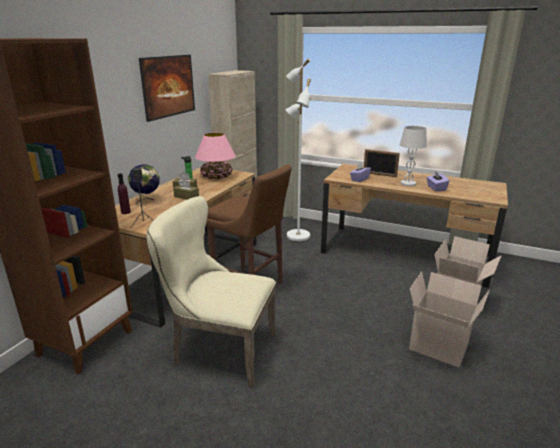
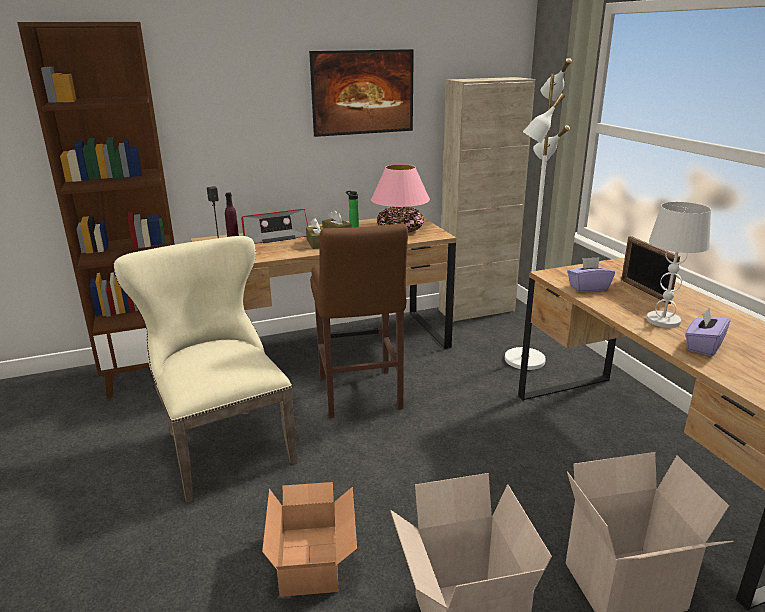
camera: 45 degrees right, 0 degrees up
globe [128,164,160,206] -> radio [241,209,308,244]
none -> cardboard box [262,482,357,597]

